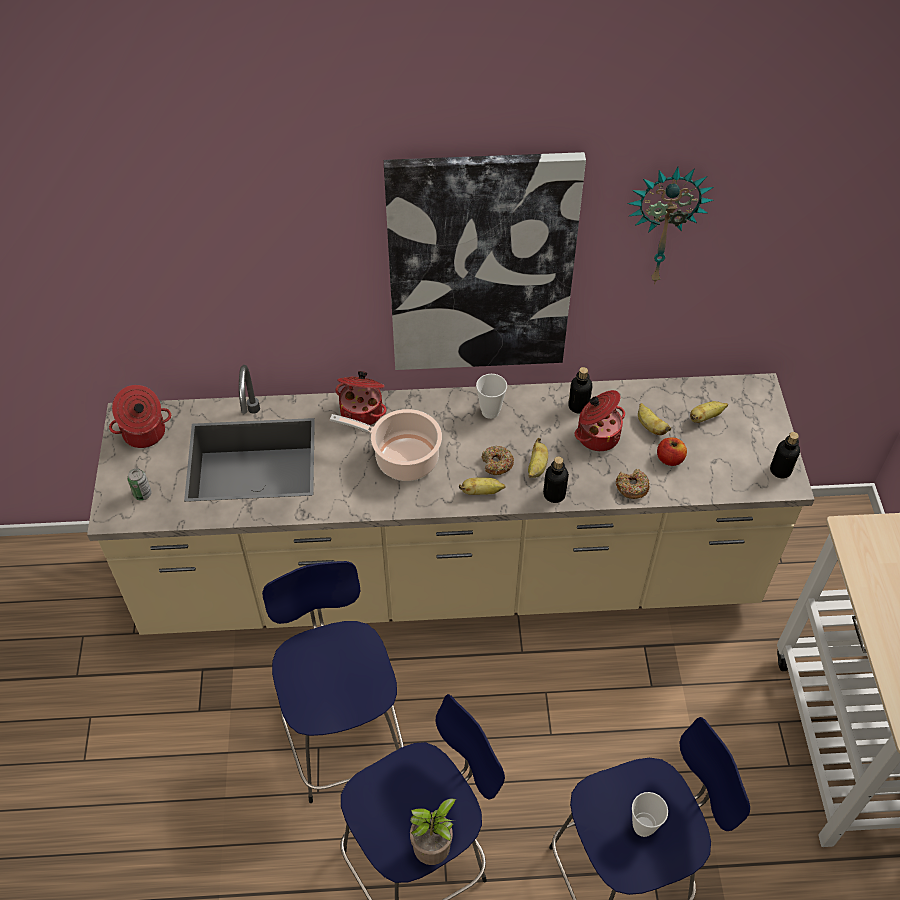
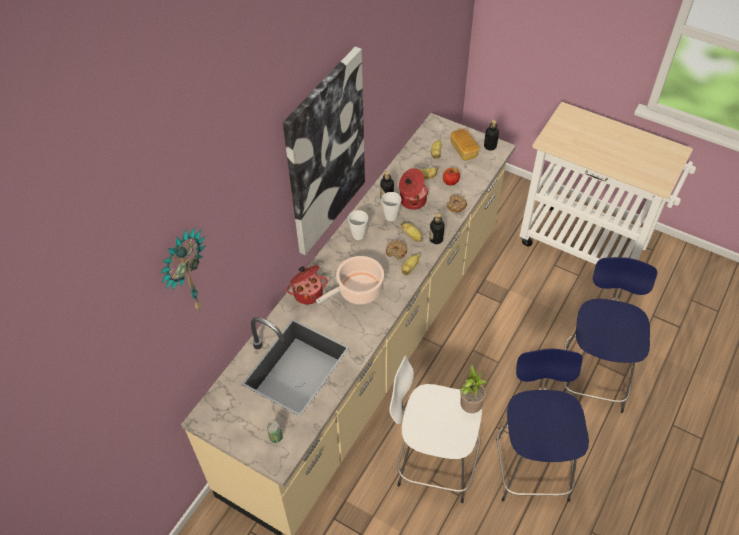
camera: 55 degrees left, 0 degrees up
cooking pot [109,385,171,448] -> none
blue stool [262,561,404,803] -> white stool [389,355,482,503]
potted plant [410,798,456,865] -> potted plant moved to [460,364,487,413]
wall clock [627,167,714,284] -> wall clock moved to [160,227,205,311]
cup [632,792,668,837] -> cup moved to [381,192,401,221]
none -> bread [451,129,480,161]

